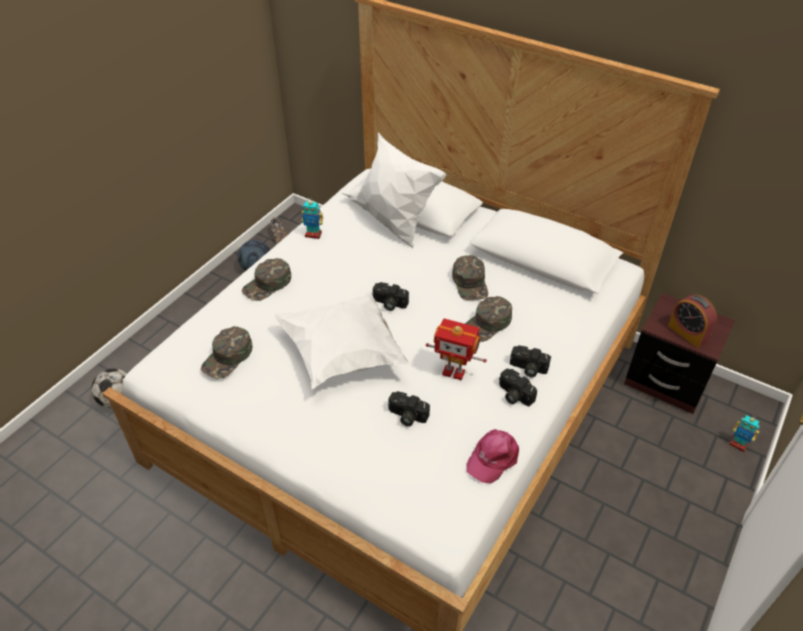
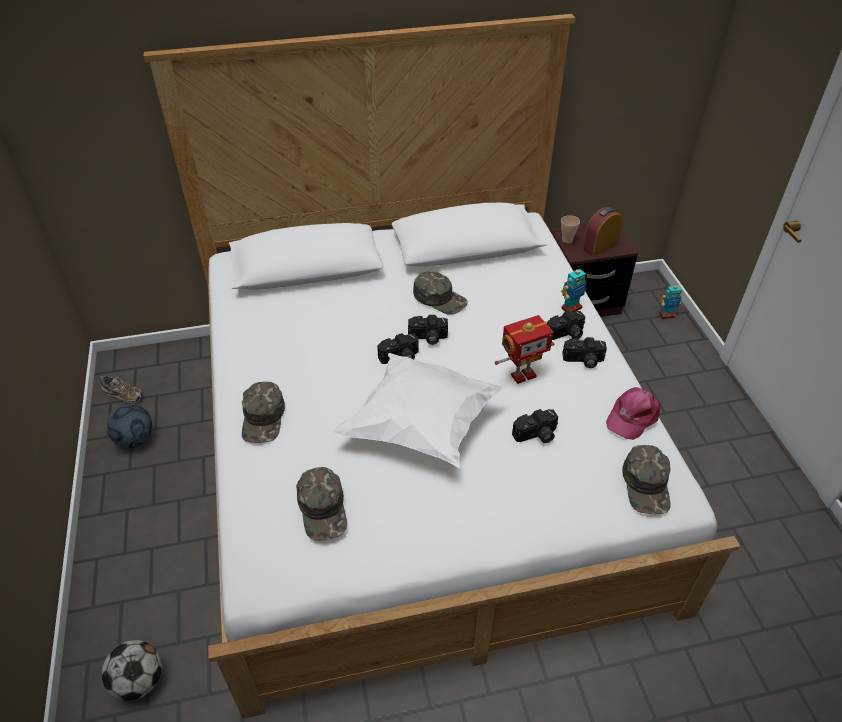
camera: 45 degrees left, 0 degrees up
toy robot [301,198,323,239] -> toy robot moved to [561,266,587,312]
white pillow [350,132,447,248] -> none
green cap [465,296,512,342] -> green cap moved to [622,445,671,514]
pink cap [466,429,519,484] -> pink cap turned 45 degrees clockwise [606,387,660,440]
alarm clock [668,294,717,348] -> alarm clock turned 135 degrees clockwise [583,207,623,257]
none -> camera [408,315,448,345]
none -> cup [561,215,580,243]

